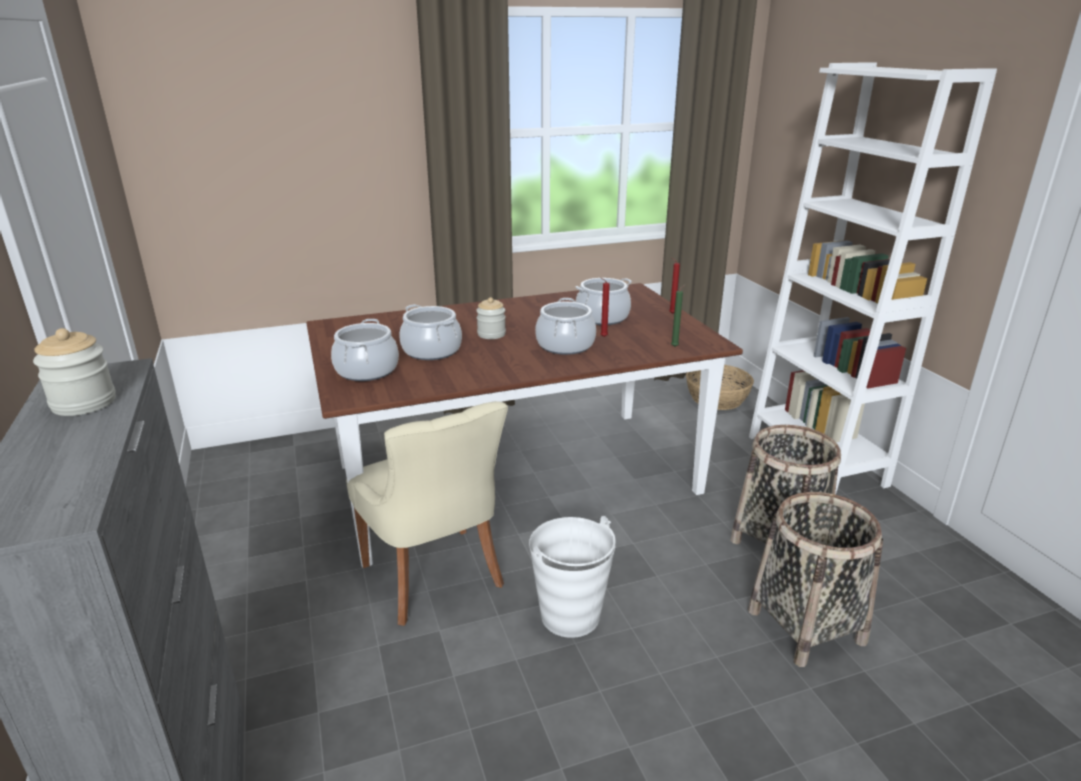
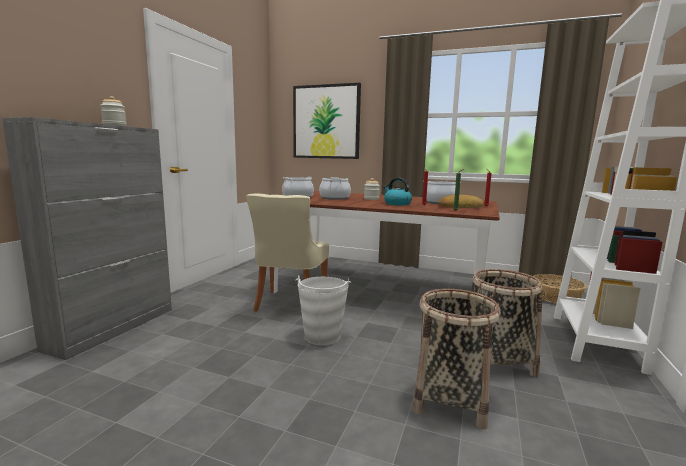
camera: 40 degrees right, 15 degrees down
cooking pot [535,298,596,355] -> kettle [383,178,412,206]
none -> picture [293,83,361,159]
none -> bread [439,195,484,208]

